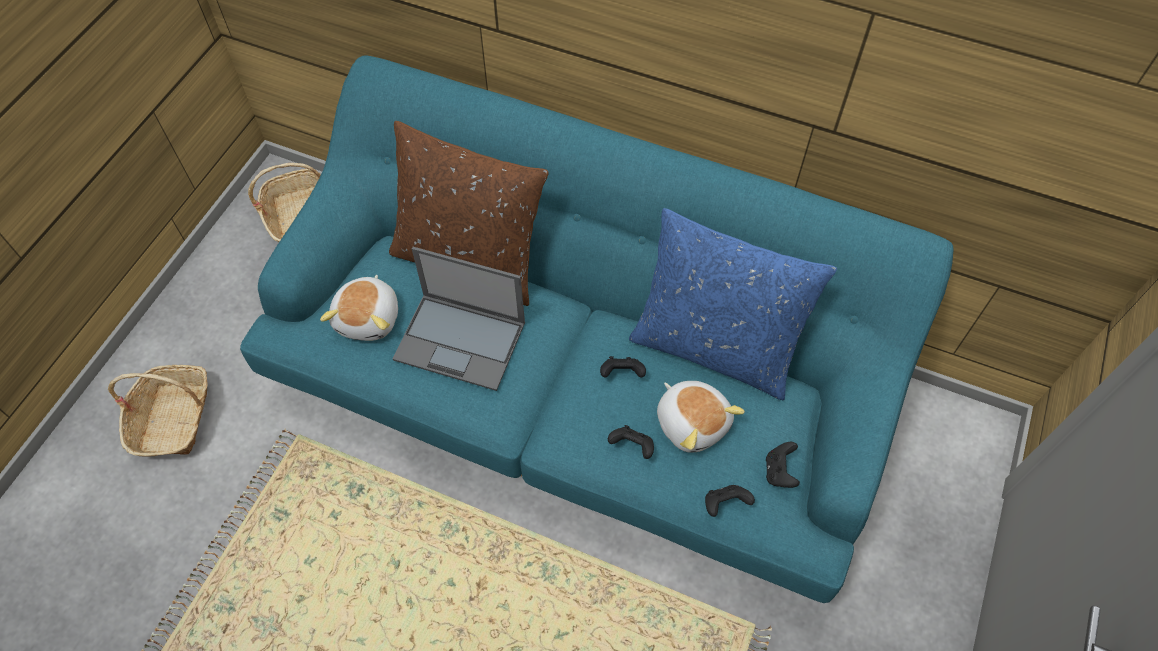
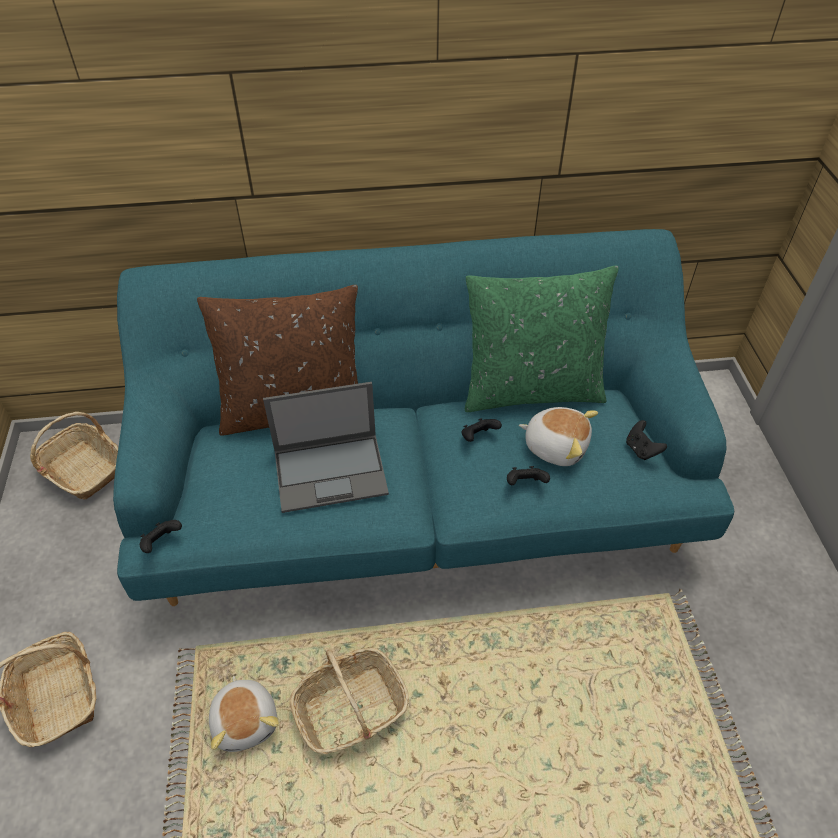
camera: 30 degrees left, 10 degrees down
plush toy [320,275,398,341] -> plush toy moved to [209,676,279,752]
blue pillow [629,208,837,400] -> green pillow [465,266,619,412]
black game controller [705,485,755,517] -> black game controller moved to [140,520,182,553]
none -> basket [290,648,409,754]

